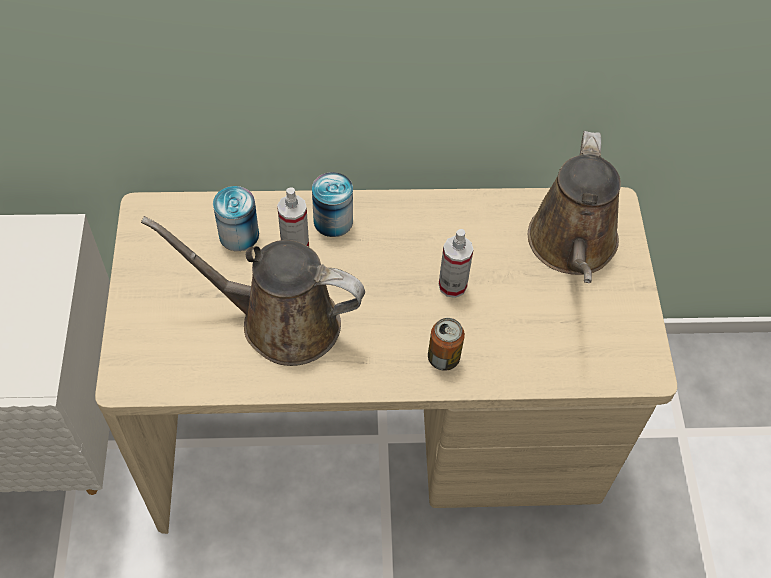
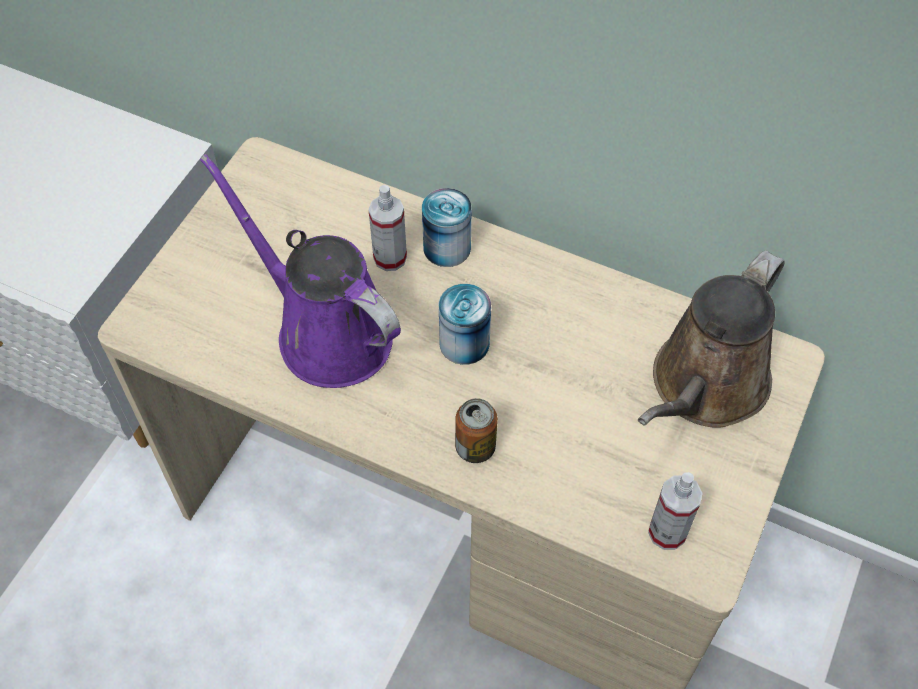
camera: 30 degrees right, 0 degrees up
brown watering can [141,216,365,366] -> purple watering can [200,154,401,388]
can [213,186,259,251] -> can moved to [439,284,491,365]
spray bottle [439,229,474,298] -> spray bottle moved to [648,472,703,550]

